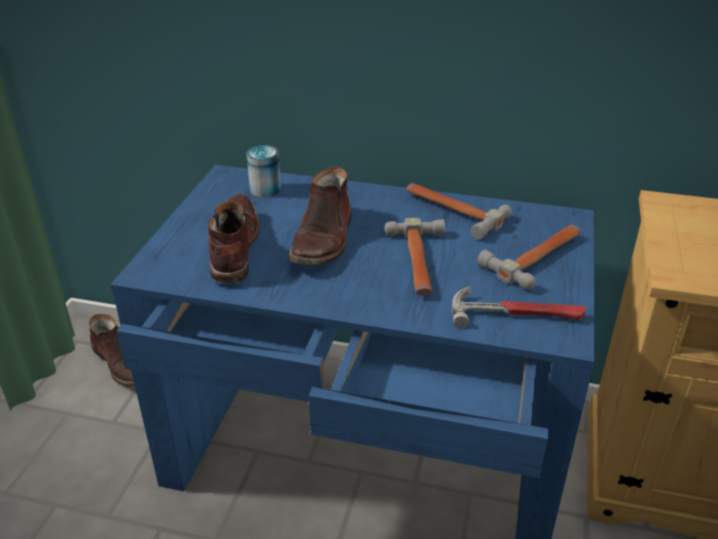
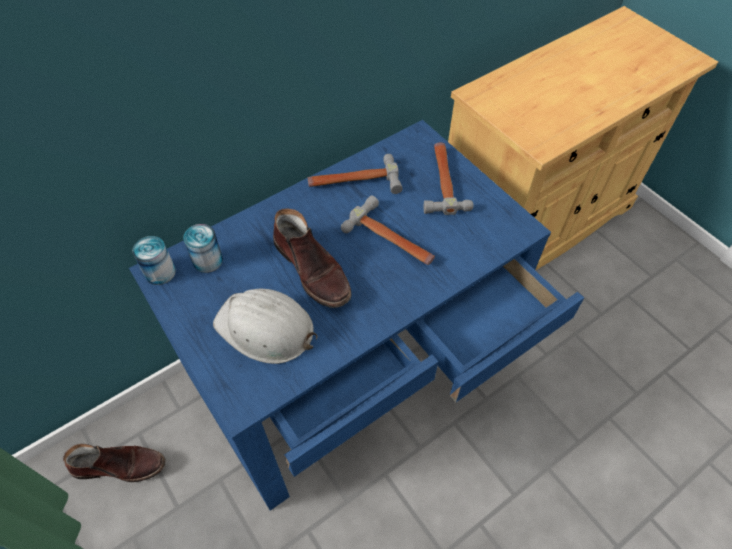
camera: 50 degrees left, 20 degrees up
brown boot [208,194,260,284] -> white hard hat [213,289,318,364]
hammer [452,286,586,328] -> none
none -> can [132,236,176,285]

